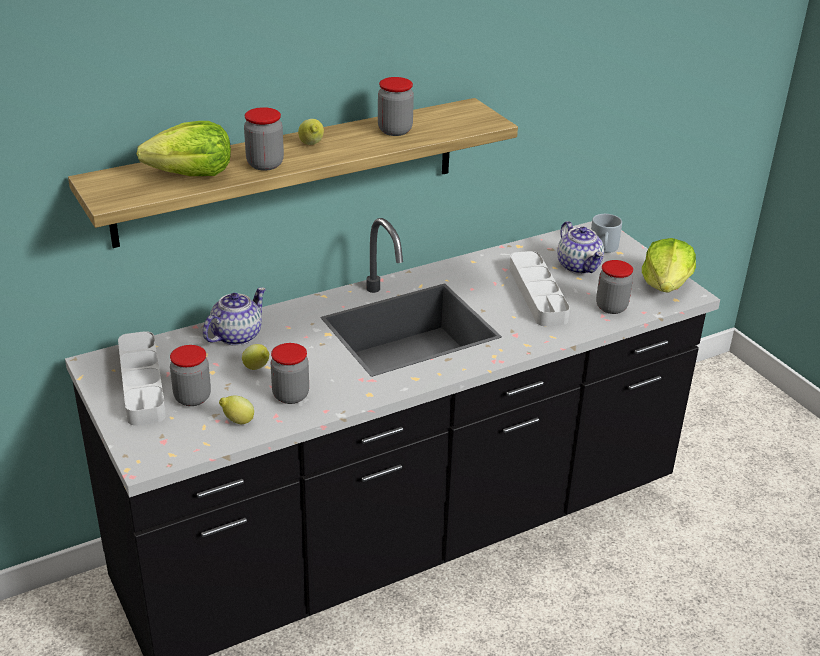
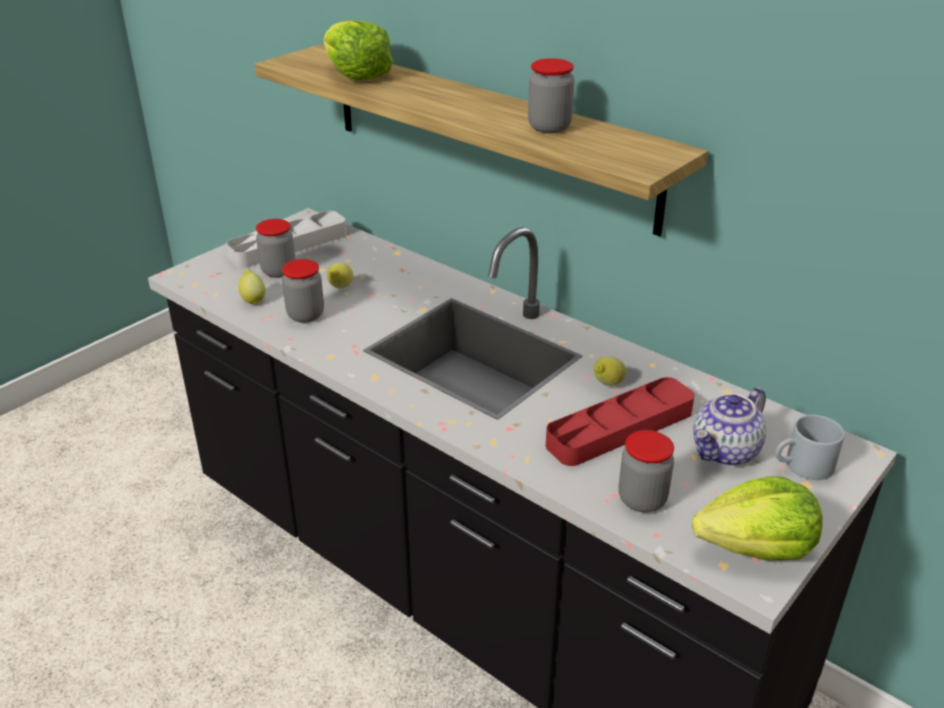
camera: 70 degrees right, 0 degrees up
teapot [203,287,266,346] -> none
jar [244,107,284,171] -> none
lemon [298,119,324,145] -> lemon moved to [594,356,626,386]
grey tray [509,251,570,327] -> red tray [546,377,695,466]

